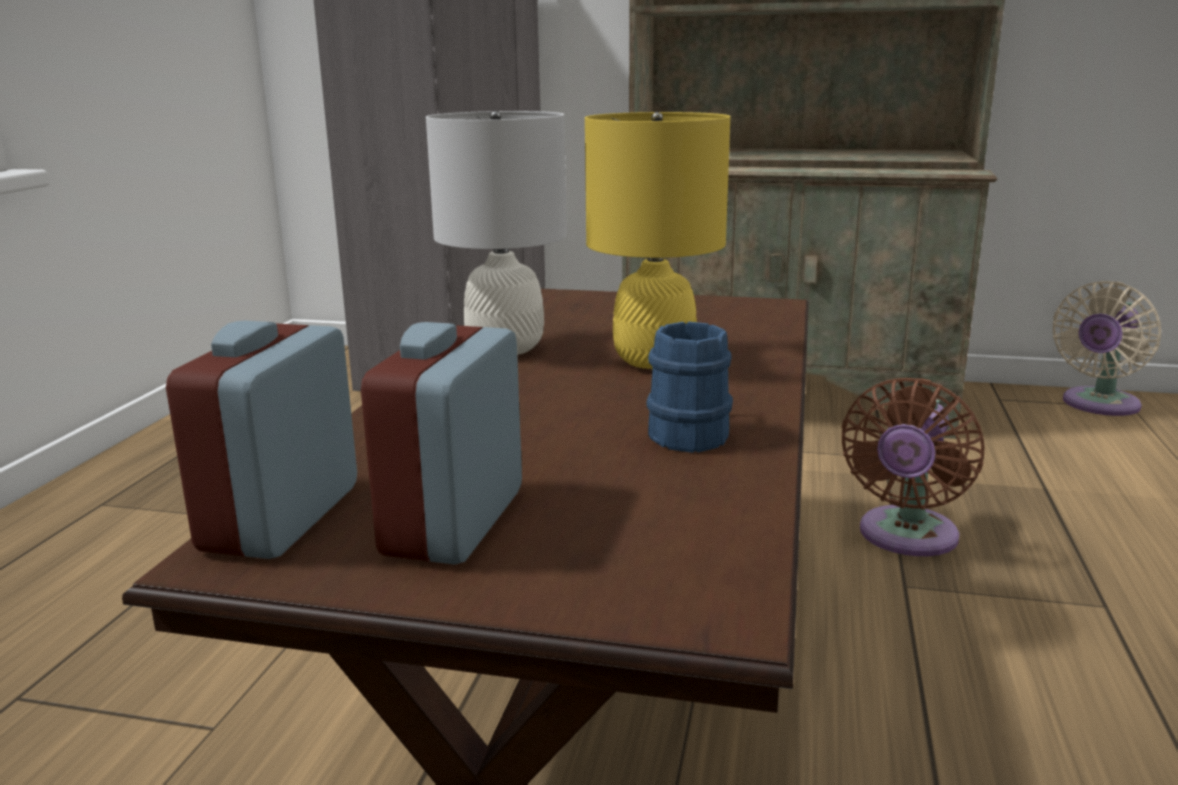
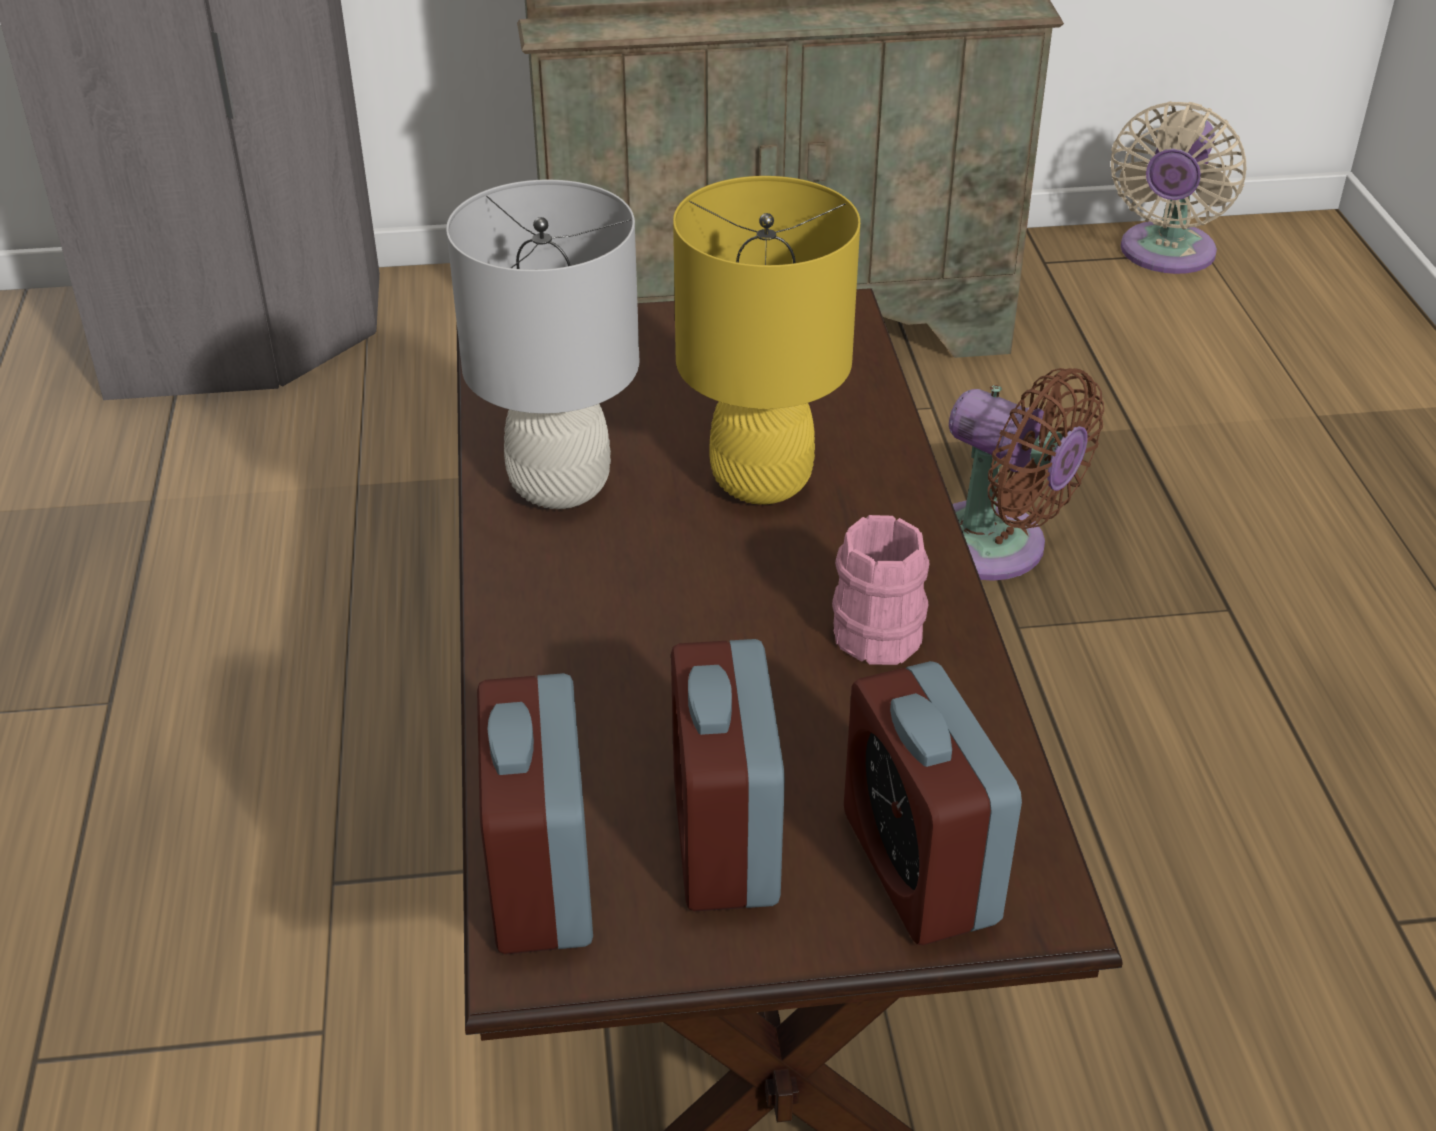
camera: 20 degrees left, 20 degrees up
blue mug [646,322,733,453] -> pink mug [832,515,929,665]
brown fan [841,378,985,556] -> brown fan turned 60 degrees counterclockwise [949,368,1104,581]
none -> alarm clock [844,661,1022,946]

